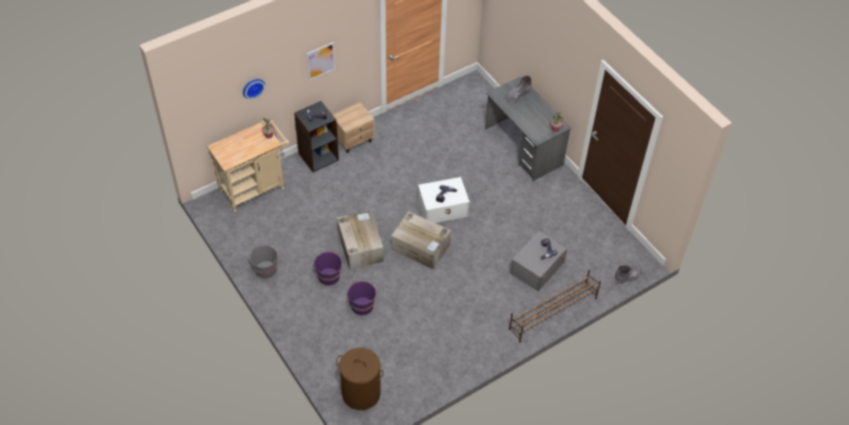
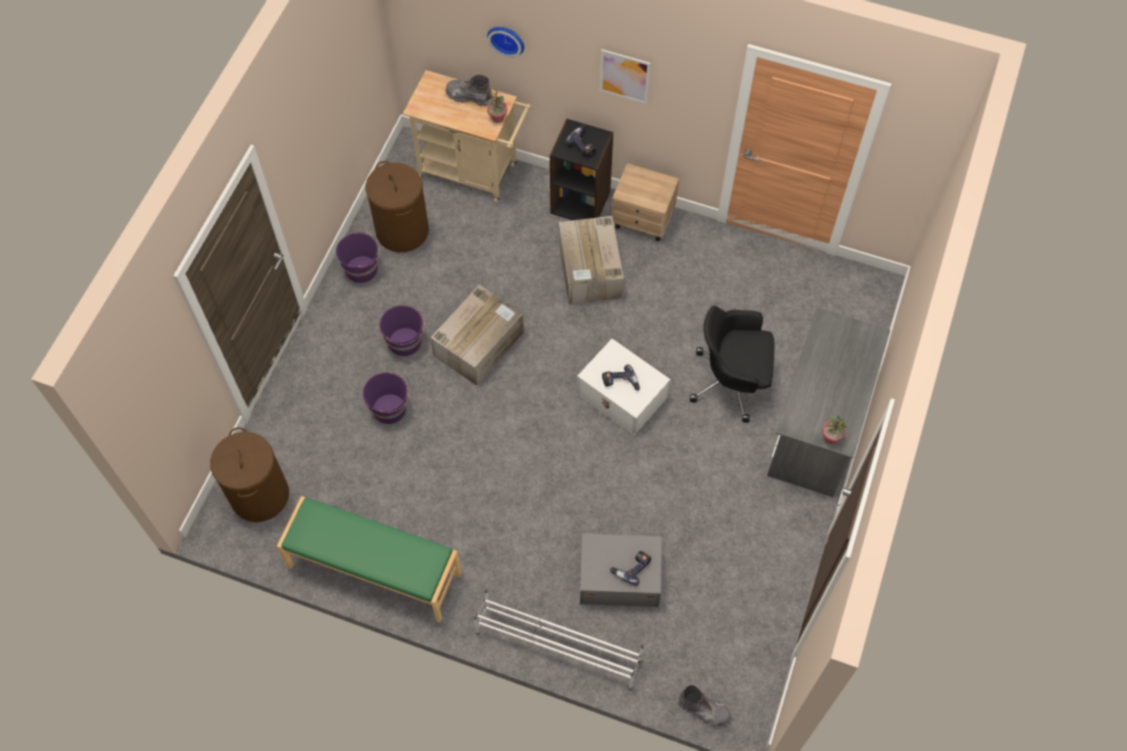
camera: 55 degrees right, 10 degrees up
grey bucket [250,244,279,279] -> purple bucket [336,231,380,283]
cardboard box [391,211,451,270] -> cardboard box moved to [559,216,624,304]
grey boot [506,76,532,102] -> grey boot moved to [445,75,492,106]
brown shoe rack [509,269,601,343] -> white shoe rack [474,590,643,690]
none -> green bench [277,496,461,623]
none -> brown laundry basket [365,161,429,252]
none -> black office chair [690,306,775,423]

